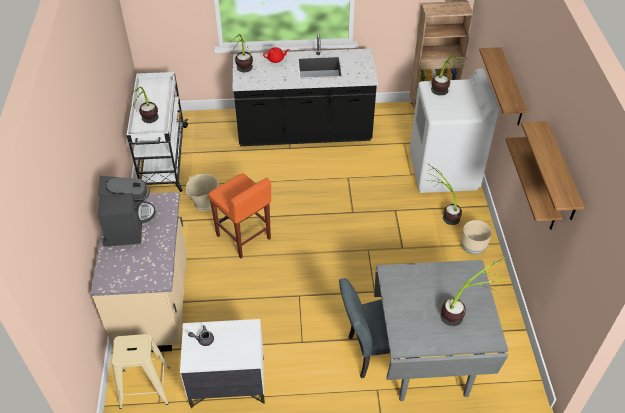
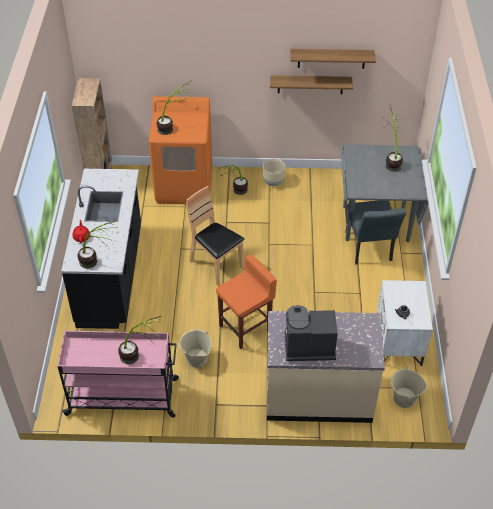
camera: 85 degrees left, 0 degrees up
beige stool [111,334,170,409] -> beige bucket [391,367,427,408]
white cart [127,72,188,192] -> pink cart [57,331,179,418]
white washing machine [409,68,499,193] -> orange washing machine [149,96,212,204]
shelf [479,47,527,125] -> none
none -> brown chair [186,186,244,286]

